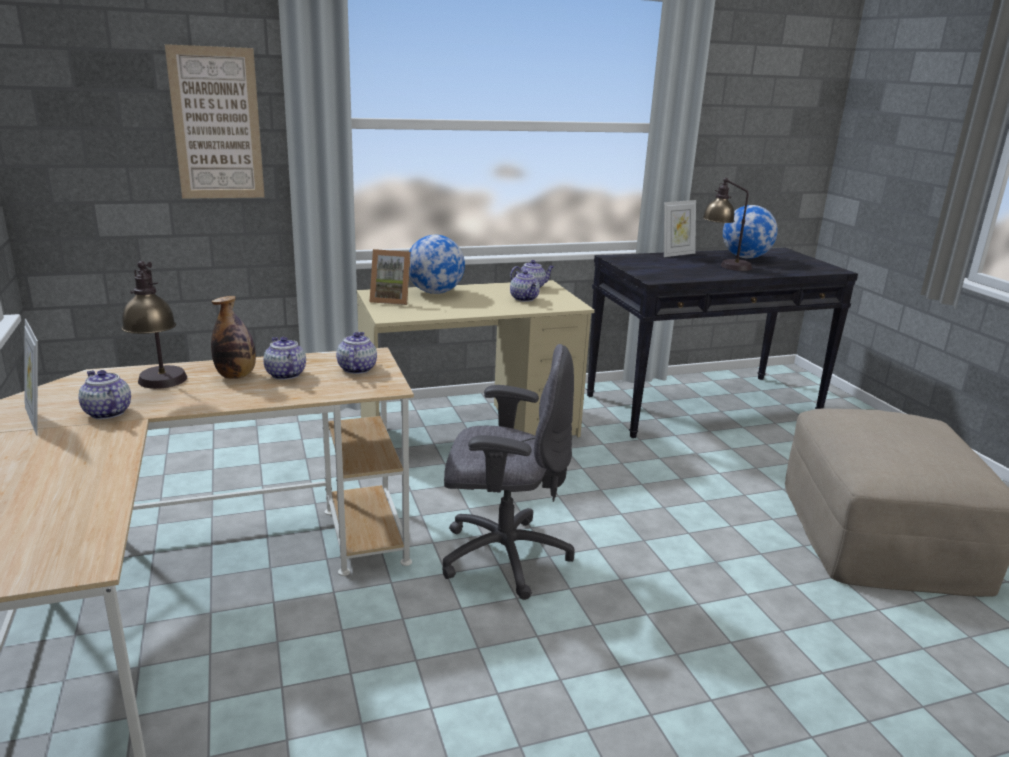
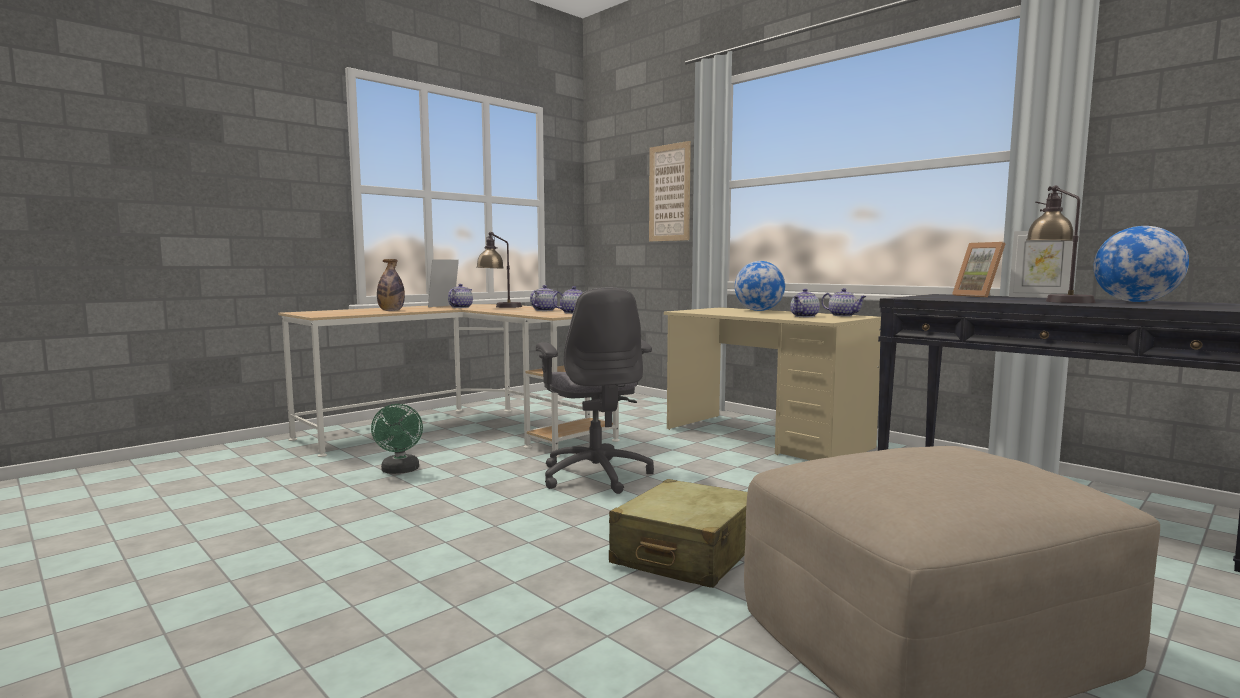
camera: 65 degrees right, 15 degrees down
bottle [211,296,256,379] -> bottle moved to [377,259,405,311]
picture frame [370,249,411,305] -> picture frame moved to [952,242,1006,298]
none -> green fan [371,404,423,474]
none -> beige suitcase [609,479,748,588]

